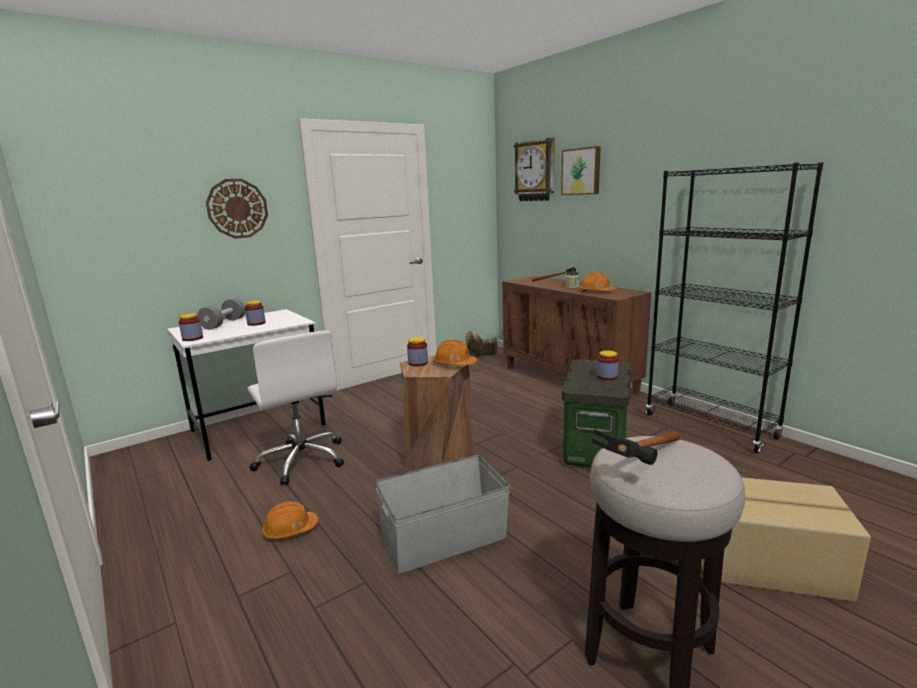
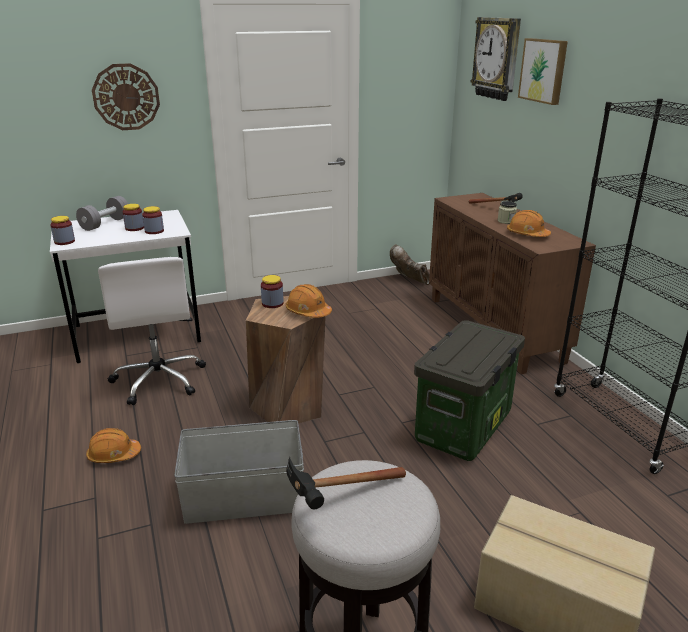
camera: 15 degrees right, 10 degrees up
brown boot [466,331,497,357] -> brown boot turned 45 degrees clockwise [390,245,430,285]
jar [597,350,618,380] -> jar moved to [142,206,164,234]

